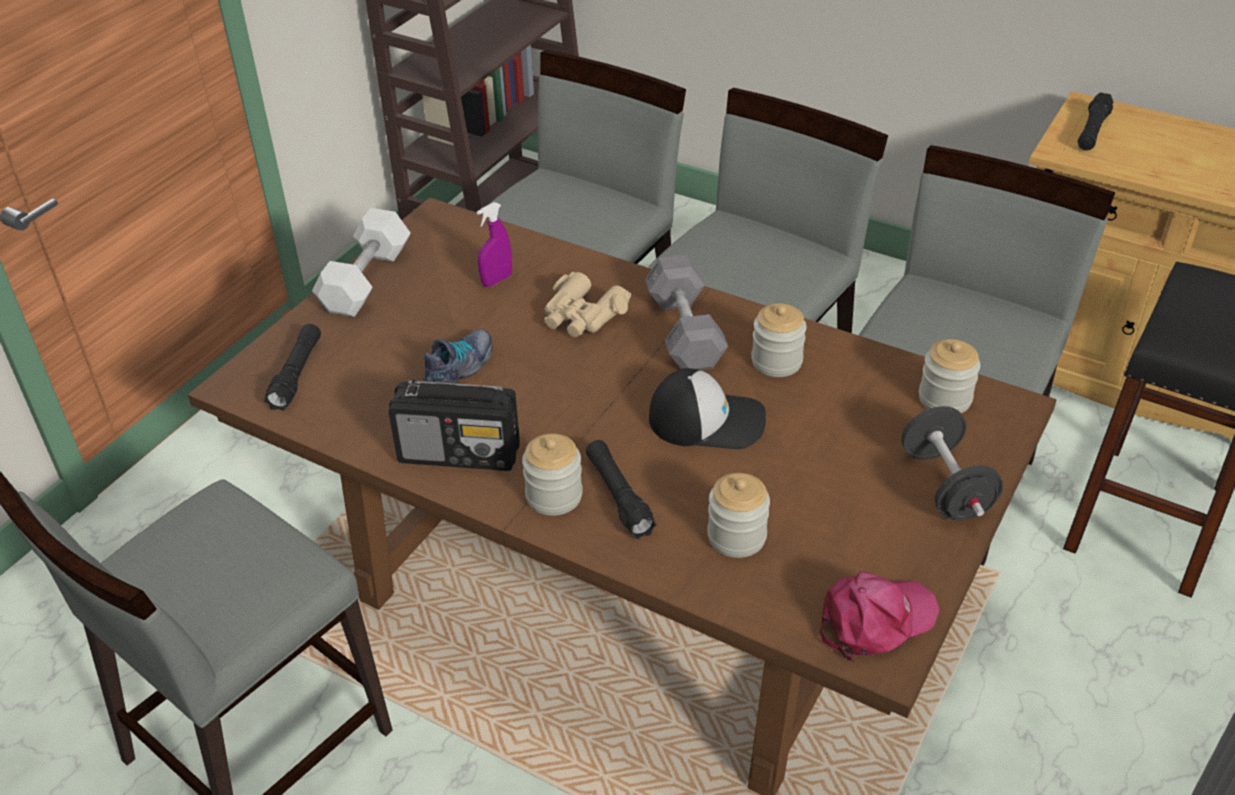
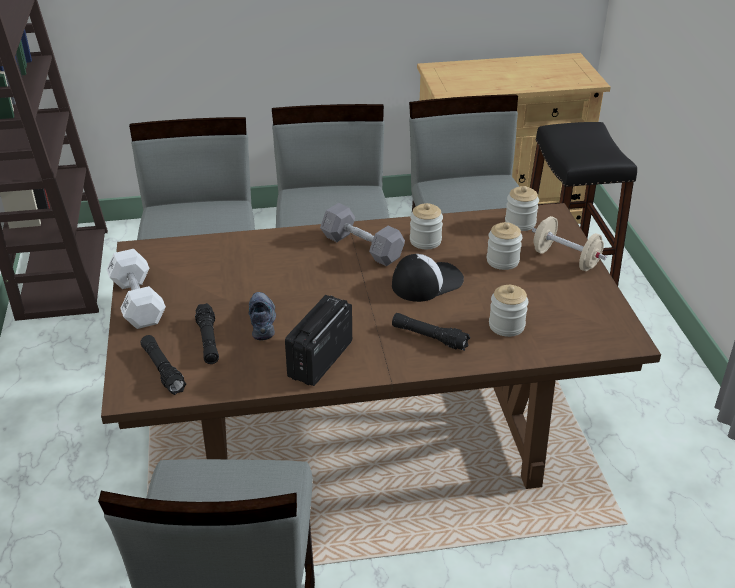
camera: 40 degrees left, 5 degrees down
radio [388,379,520,471] -> radio turned 150 degrees clockwise [285,295,352,386]
purple spray bottle [477,202,512,287] -> none
jar [522,434,583,516] -> jar moved to [487,222,522,270]
beige binoculars [545,272,631,337] -> none
pink cap [820,571,940,662] -> none
black dumbbell [901,406,1003,520] -> beige dumbbell [532,216,606,271]
black flashlight [1078,92,1113,150] -> black flashlight moved to [195,303,219,364]

